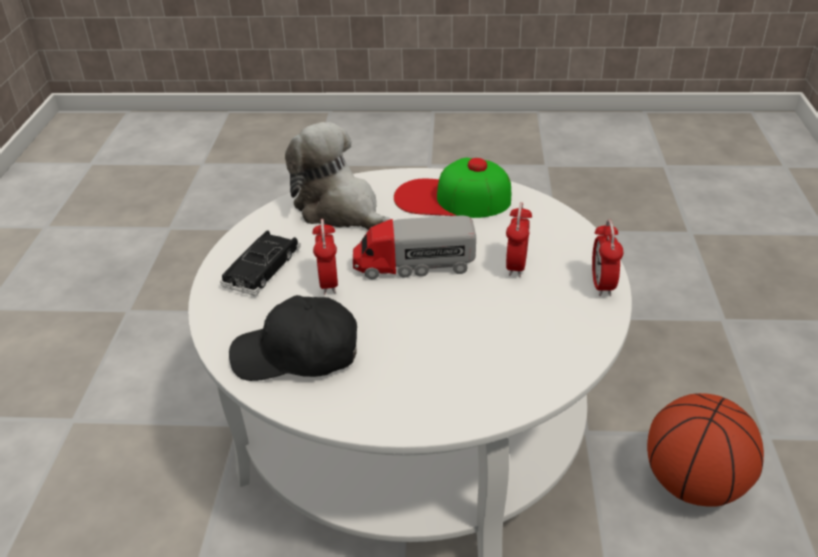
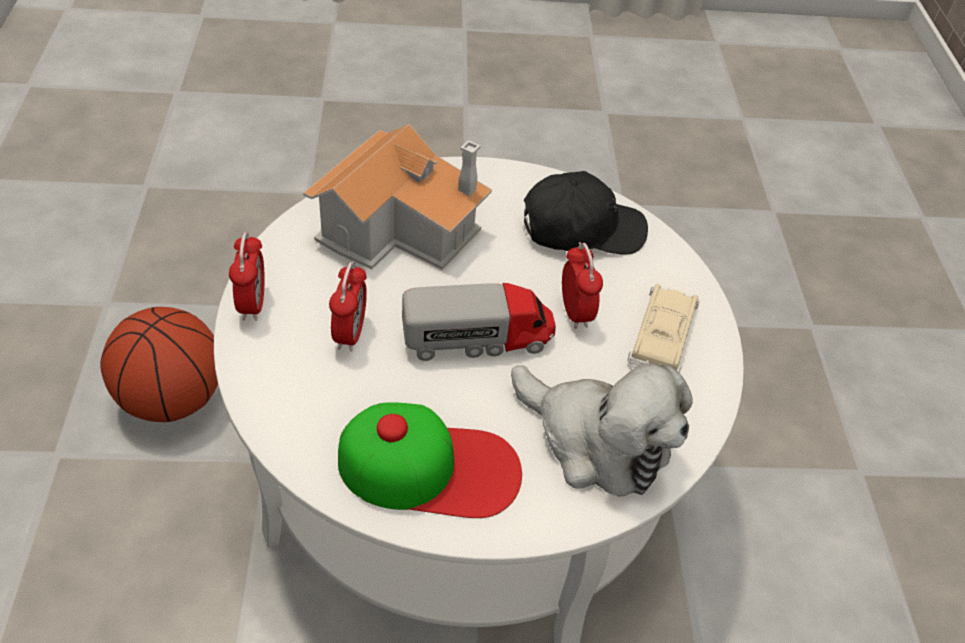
camera: 170 degrees right, 10 degrees up
black toy car [220,231,301,296] -> beige toy car [627,284,699,372]
none -> toy house [303,124,492,270]

